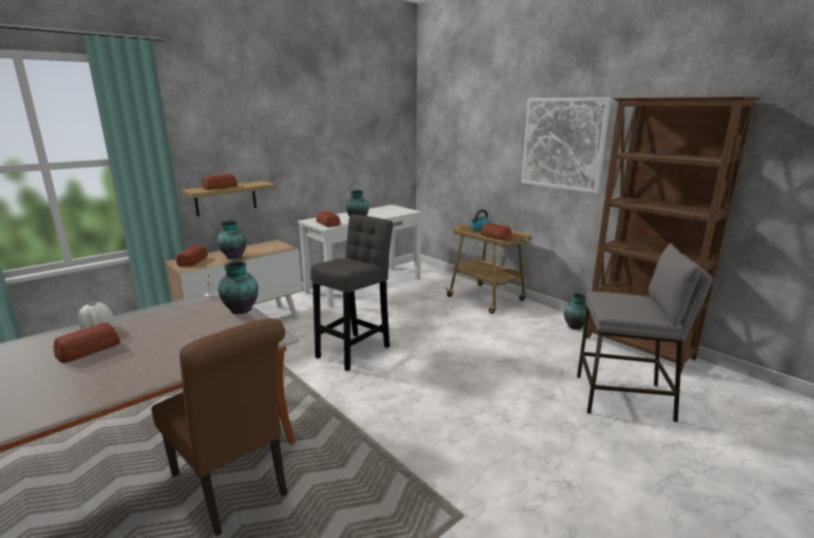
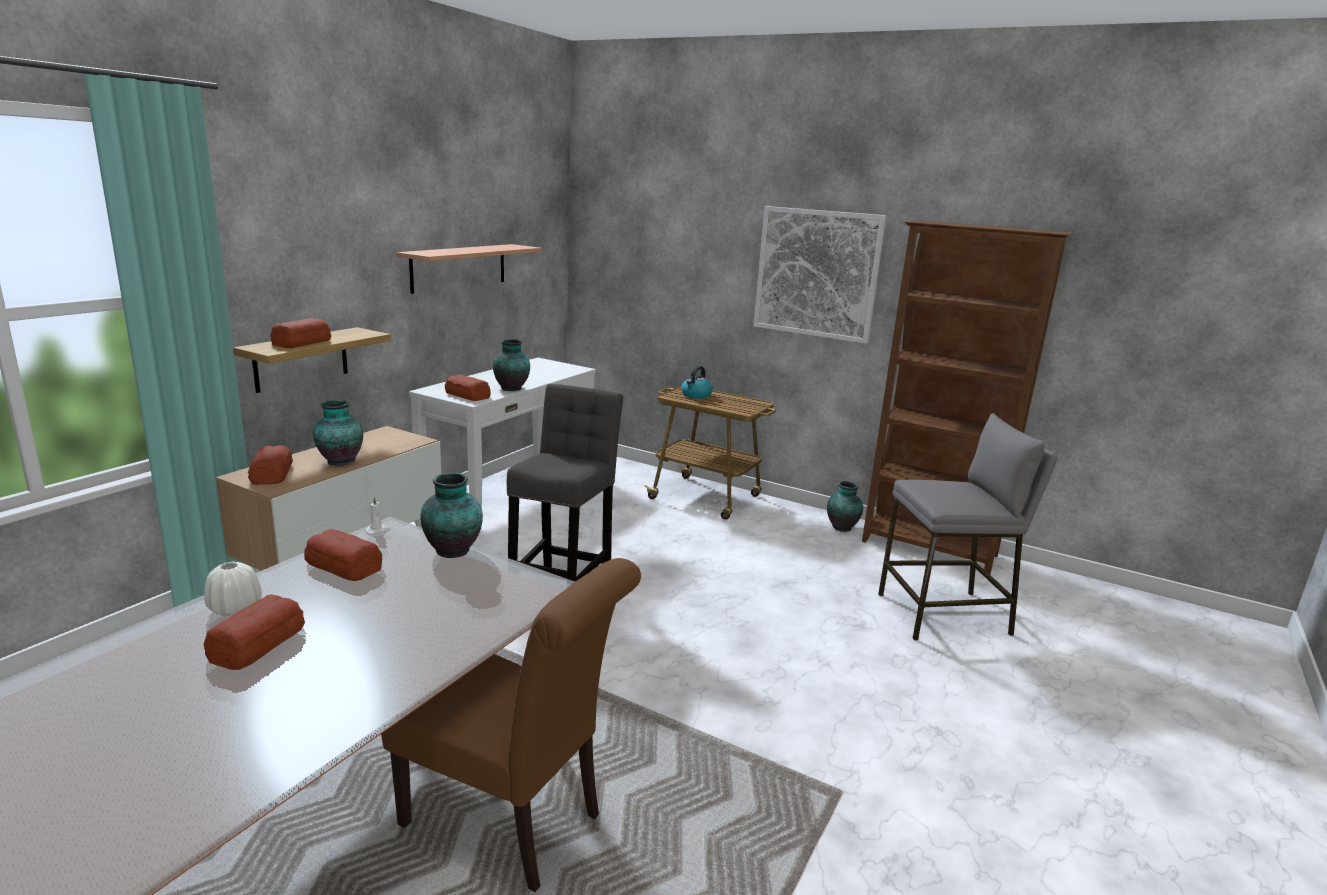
camera: 20 degrees left, 0 degrees up
bread [482,223,512,240] -> bread moved to [304,529,382,581]
none -> shelf [397,244,542,294]

